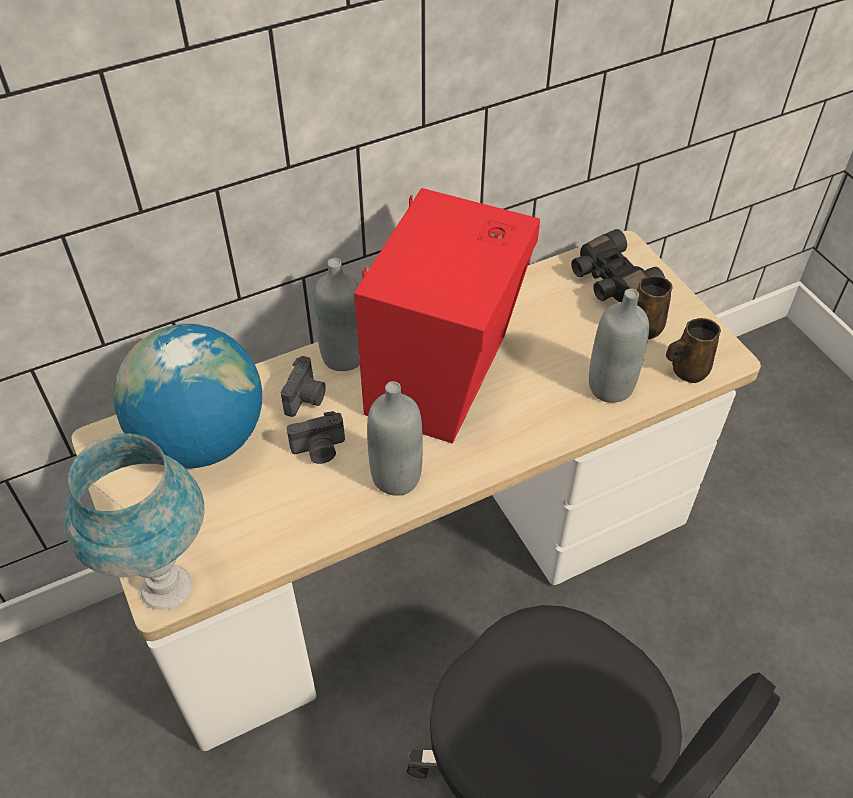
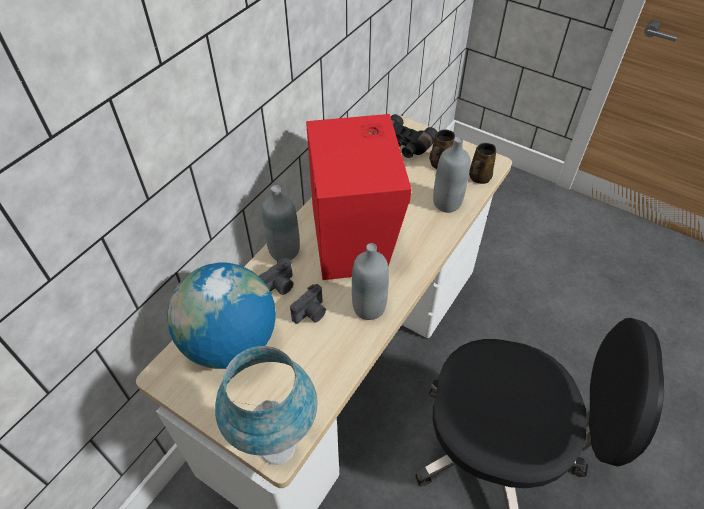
camera: 30 degrees left, 0 degrees up
camera [281,356,326,417] -> camera turned 60 degrees clockwise [259,258,293,295]

